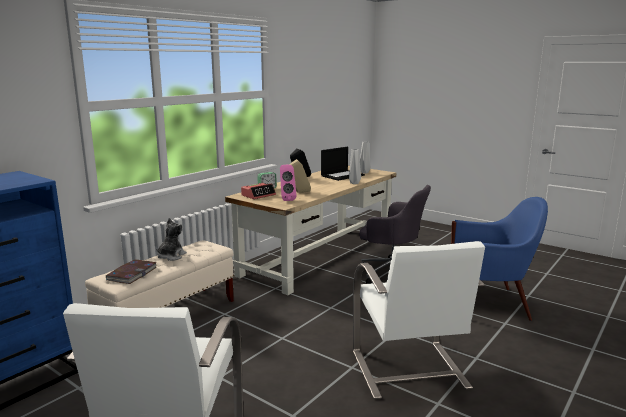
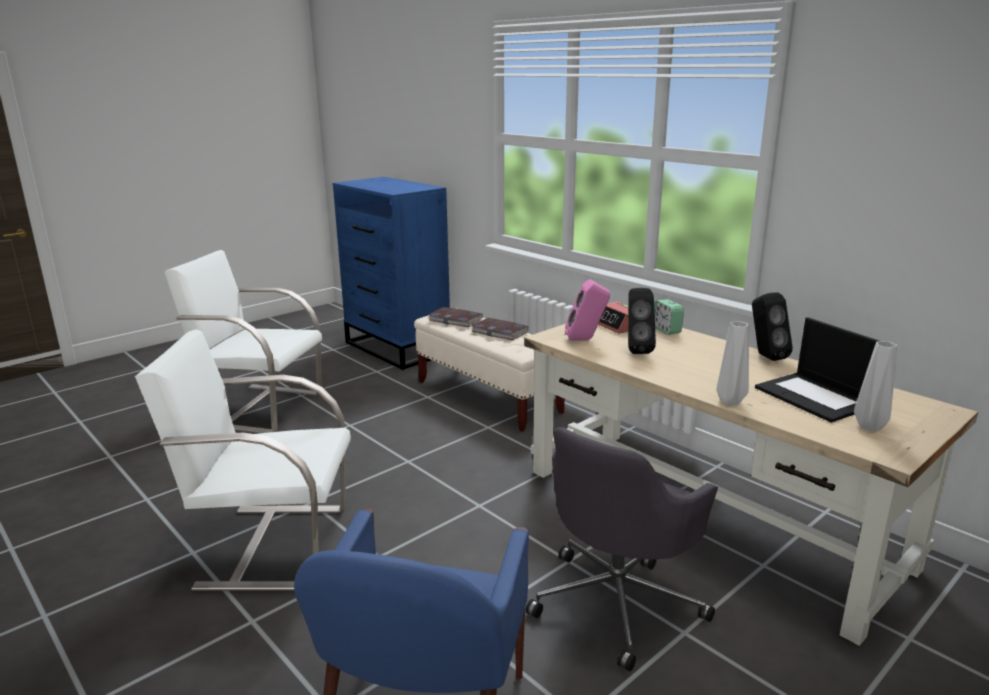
camera: 100 degrees right, 5 degrees up
plush toy [156,218,187,261] -> book [471,318,529,340]
beige speaker [289,159,311,193] -> black speaker [628,288,656,354]

